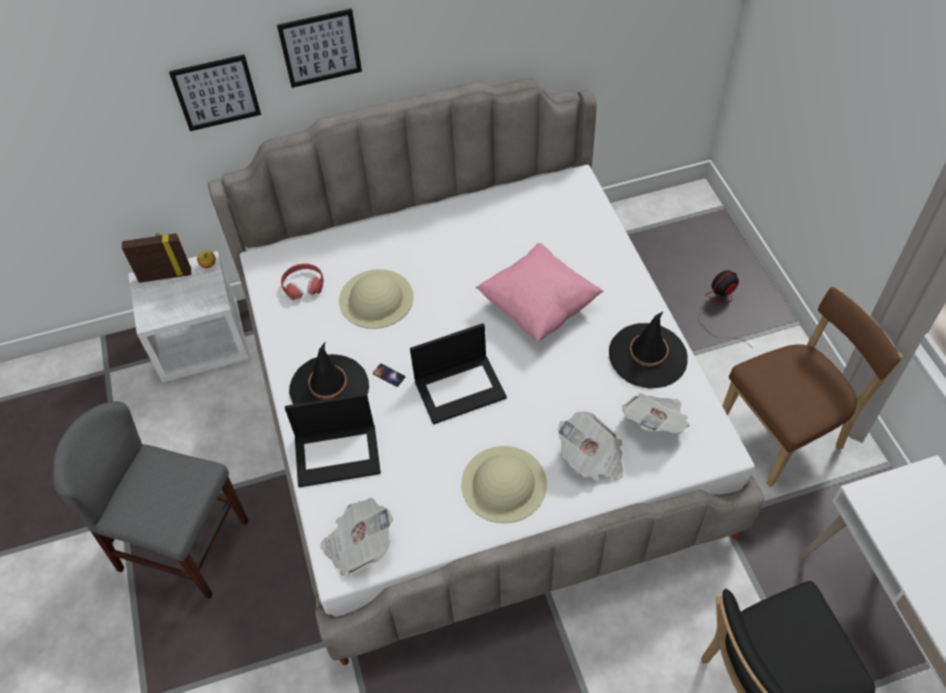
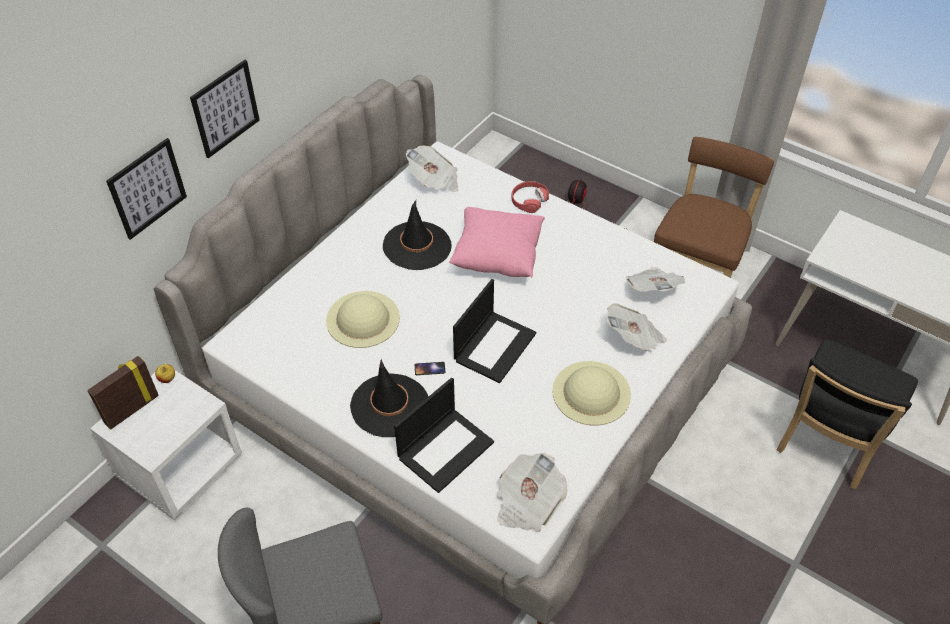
camera: 40 degrees left, 5 degrees down
red headphones [281,264,324,300] -> red headphones moved to [512,181,549,213]
black hat [609,312,688,389] -> black hat moved to [383,200,452,270]
none -> newspaper [406,146,458,192]

